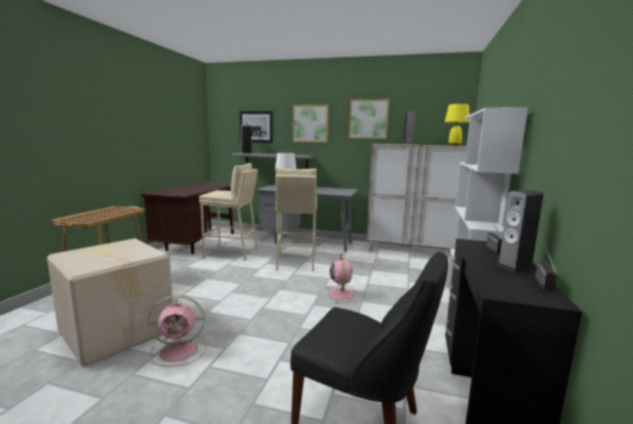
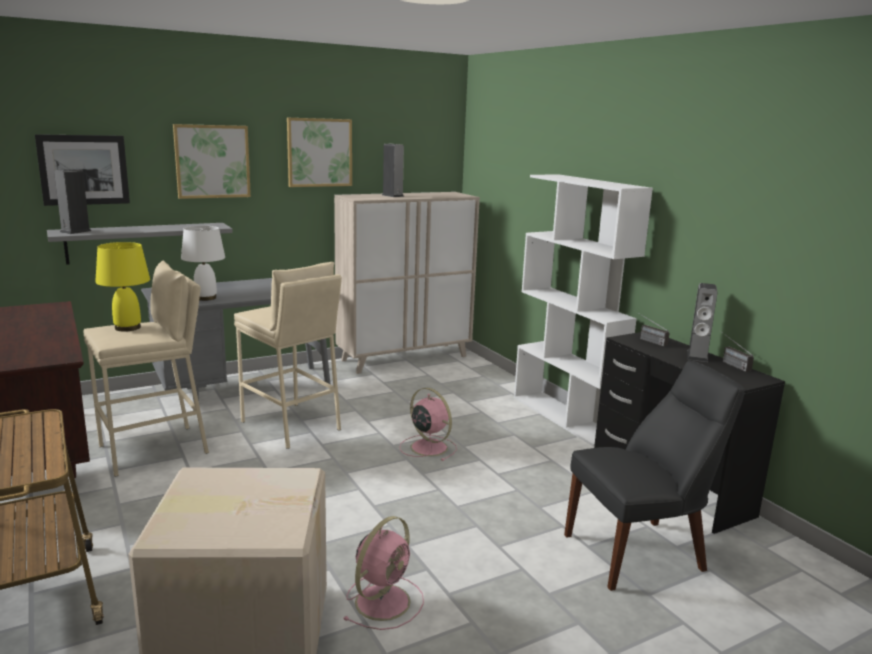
camera: 45 degrees left, 5 degrees up
yellow table lamp [445,104,470,146] -> yellow table lamp moved to [95,242,150,332]

